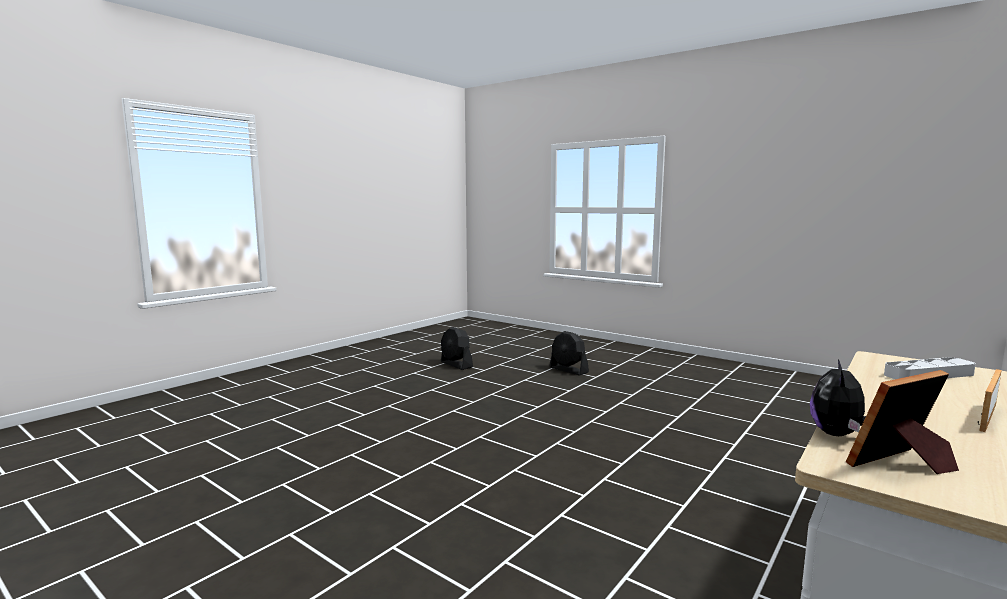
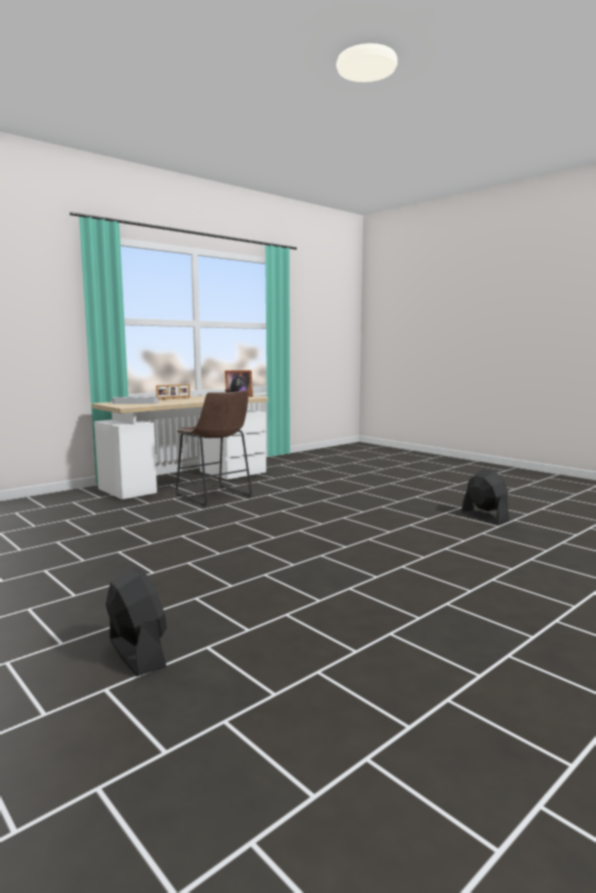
camera: 170 degrees left, 0 degrees up
black fan [441,327,473,370] -> black fan moved to [461,469,509,524]
none -> brown stool [176,390,252,506]

